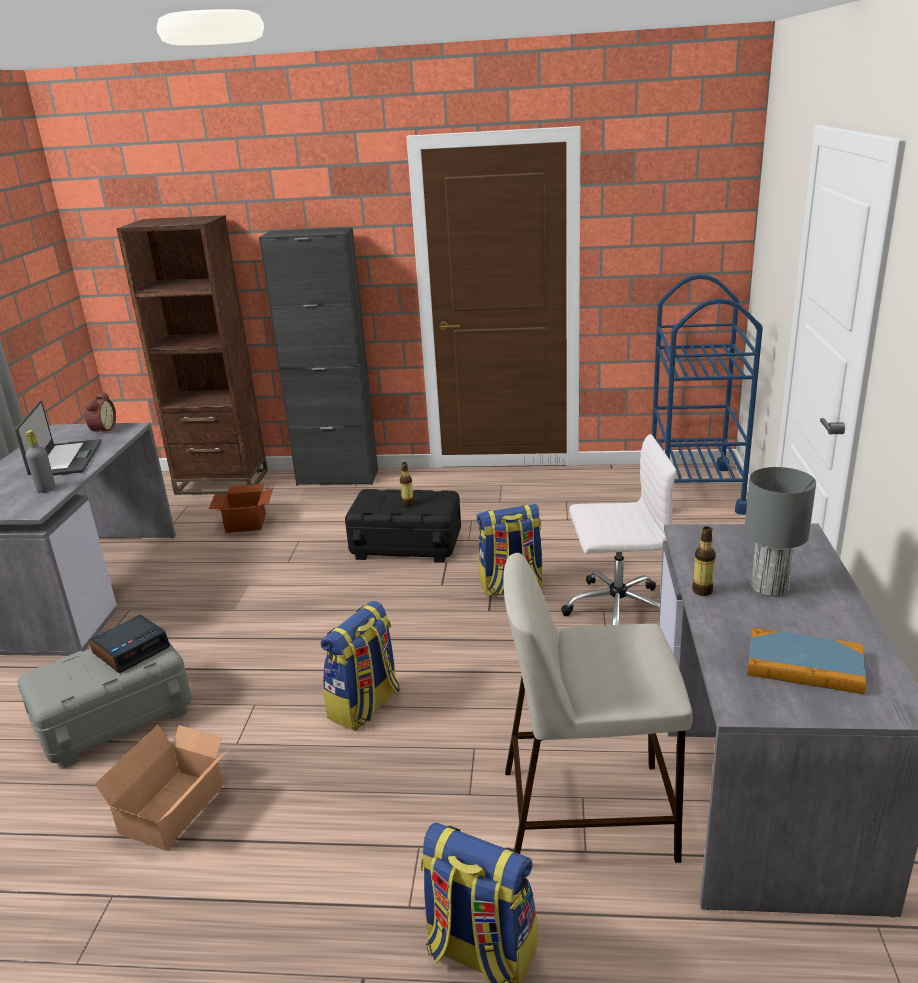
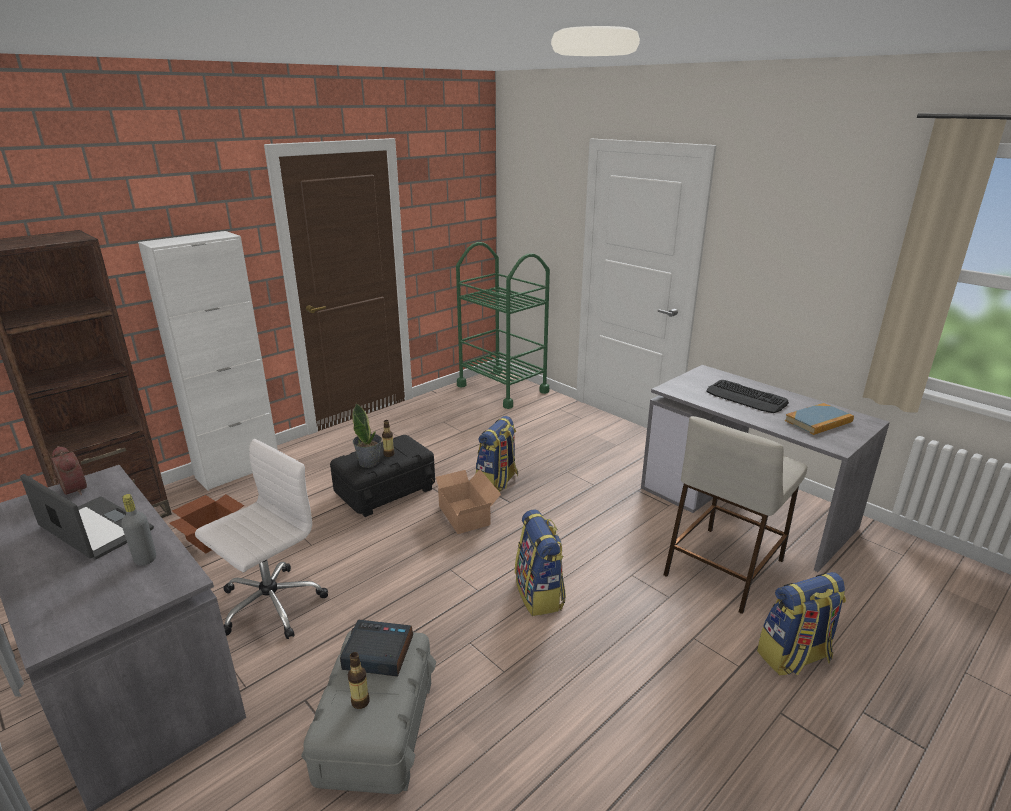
camera: 50 degrees left, 0 degrees up
alarm clock [89,615,170,673] -> alarm clock turned 75 degrees counterclockwise [340,619,413,677]
cardboard box [95,725,230,850] -> cardboard box moved to [431,469,501,534]
black cabinet [259,227,378,486] -> white cabinet [138,231,278,491]
white office chair [561,434,676,625] -> white office chair moved to [195,439,328,639]
blue cart [652,274,763,515] -> green cart [456,242,550,409]
bottle [692,526,716,596] -> bottle moved to [348,652,370,709]
grey table lamp [744,467,816,597] -> keyboard [706,380,789,413]
none -> potted plant [353,403,382,468]

